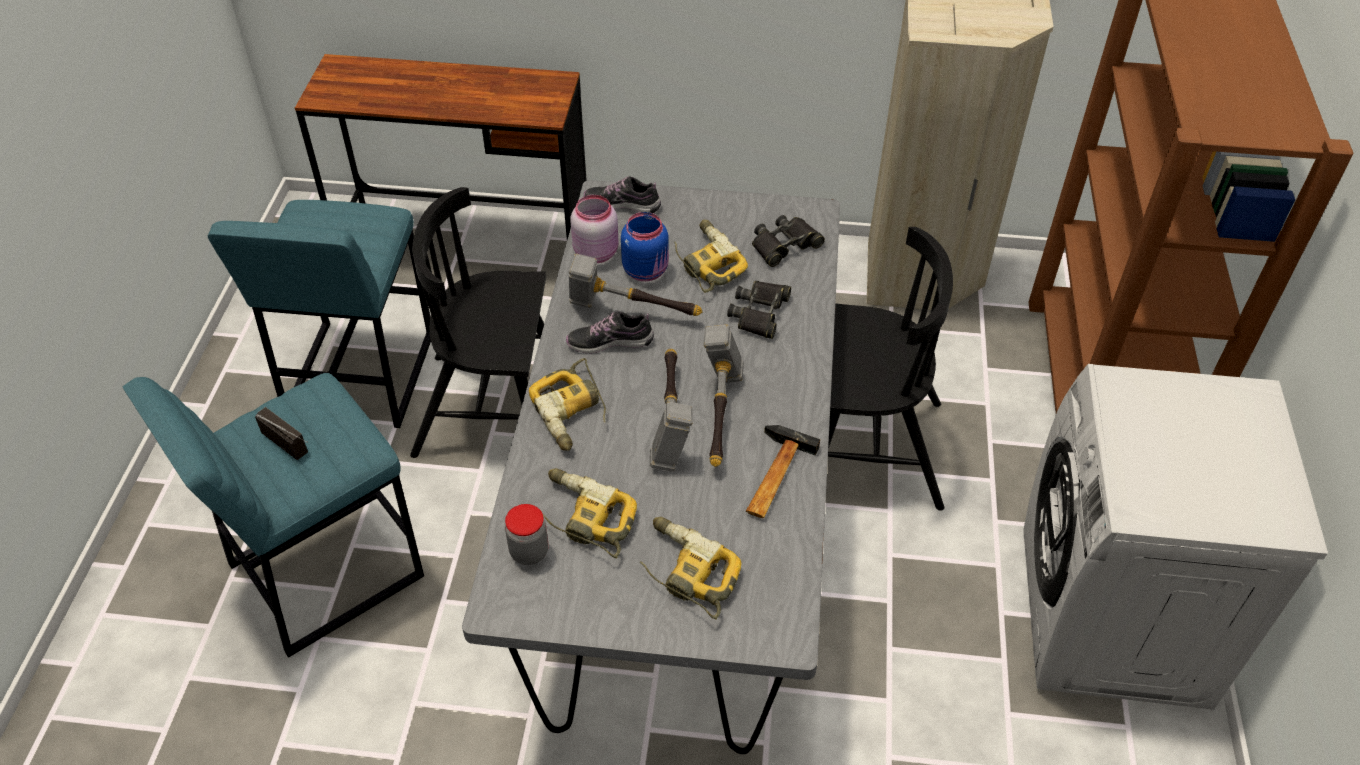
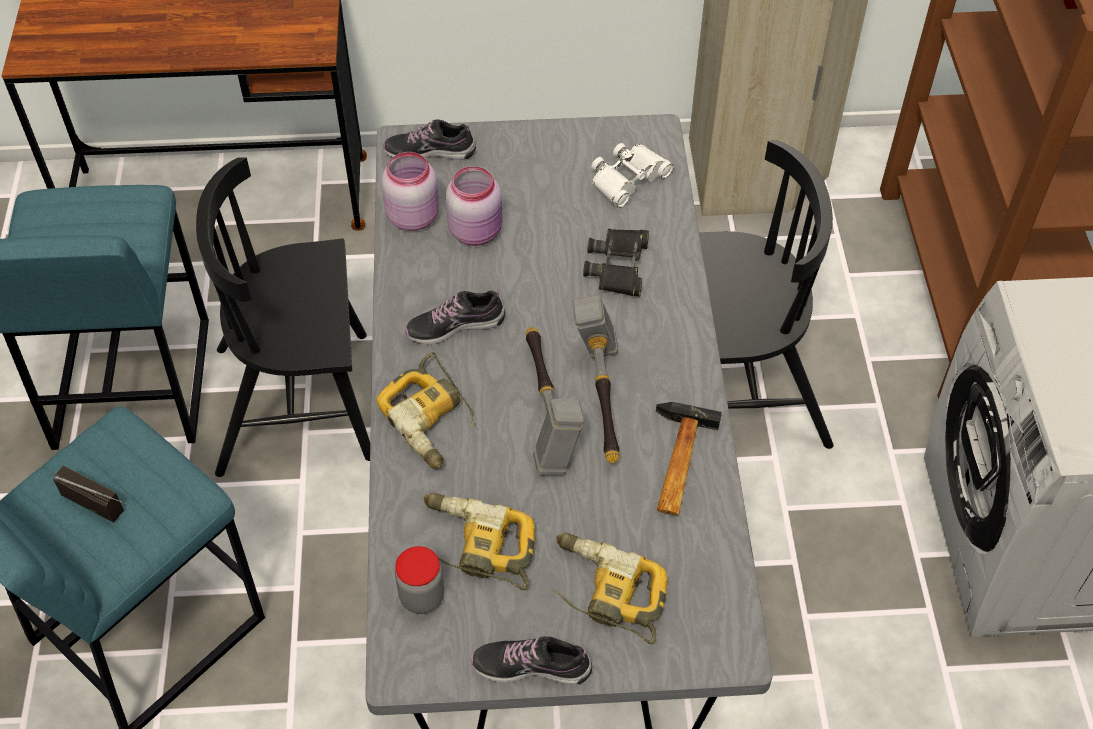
camera: 10 degrees left, 5 degrees up
hammer [569,254,703,316] -> none
blue jar [621,212,669,281] -> pink jar [446,166,503,246]
power drill [674,220,748,293] -> none
black binoculars [752,215,825,267] -> white binoculars [591,143,674,208]
none -> shoe [470,636,592,685]

